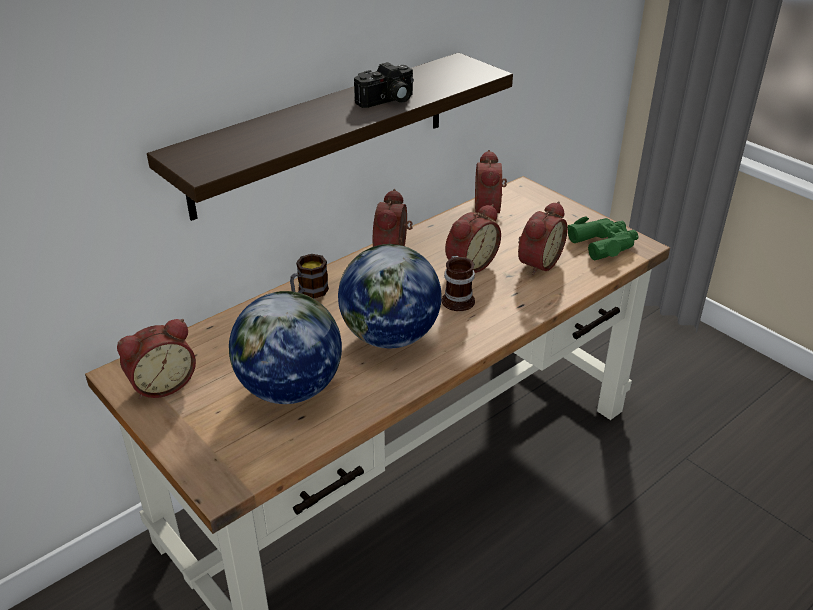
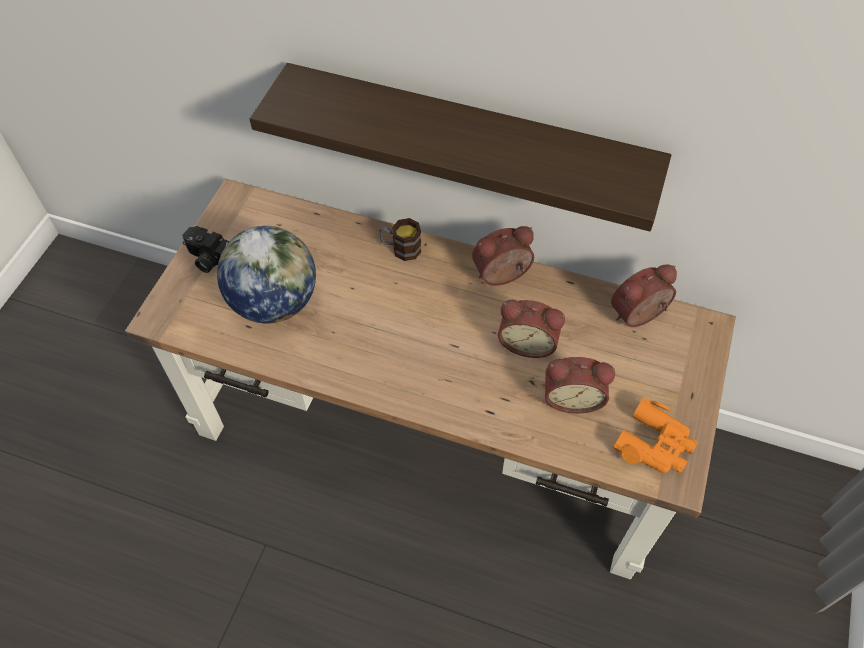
camera: 60 degrees right, 20 degrees up
alarm clock [117,319,196,399] -> none
globe [338,244,441,348] -> none
camera [354,62,414,108] -> camera moved to [182,226,230,273]
mug [442,256,475,311] -> none
green binoculars [568,216,639,260] -> orange binoculars [614,397,698,473]

